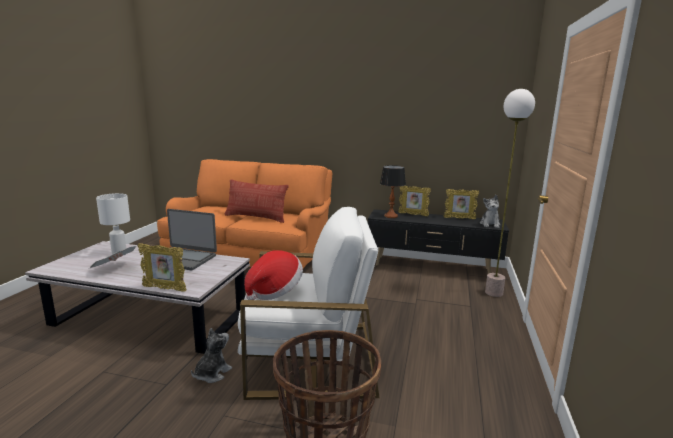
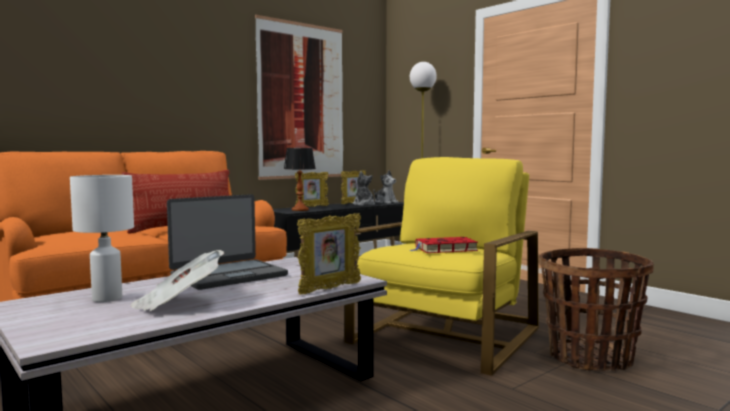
camera: 55 degrees left, 10 degrees down
plush toy [191,328,232,383] -> plush toy moved to [353,171,375,206]
white armchair [238,207,380,400] -> yellow armchair [345,157,539,376]
hat [244,250,303,300] -> red book [411,237,478,253]
none -> picture [255,15,343,180]

